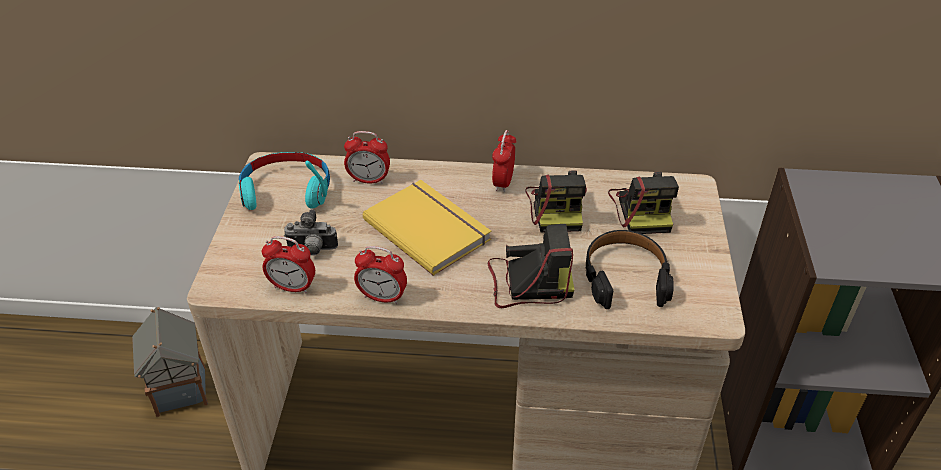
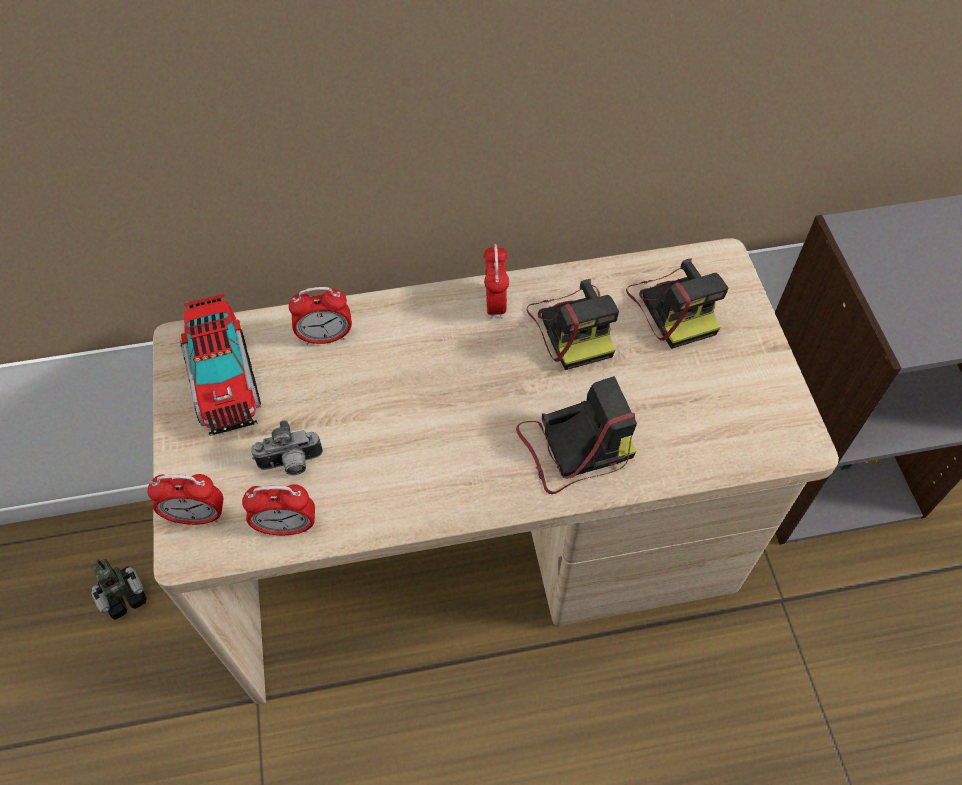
camera: 15 degrees left, 15 degrees up
toy house [132,307,208,417] -> toy robot [91,559,146,620]
turquoise headphones [239,152,330,210] -> toy truck [181,294,261,436]
alarm clock [354,246,407,304] -> alarm clock moved to [147,474,223,525]
yellow book [363,180,491,276] -> none
black headphones [585,230,674,309] -> none

